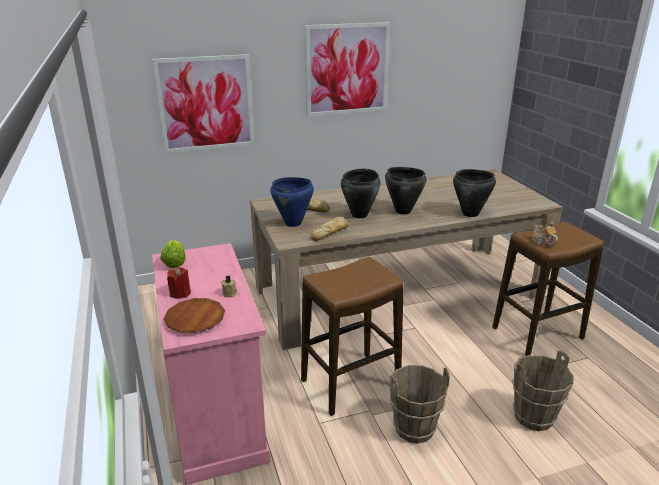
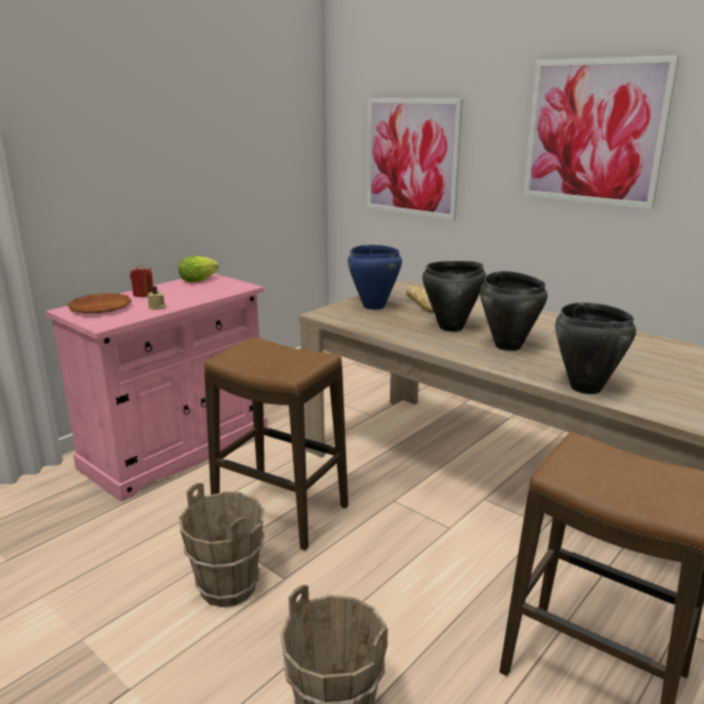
camera: 60 degrees right, 5 degrees down
bread [311,217,349,241] -> none
teapot [532,222,558,247] -> none

